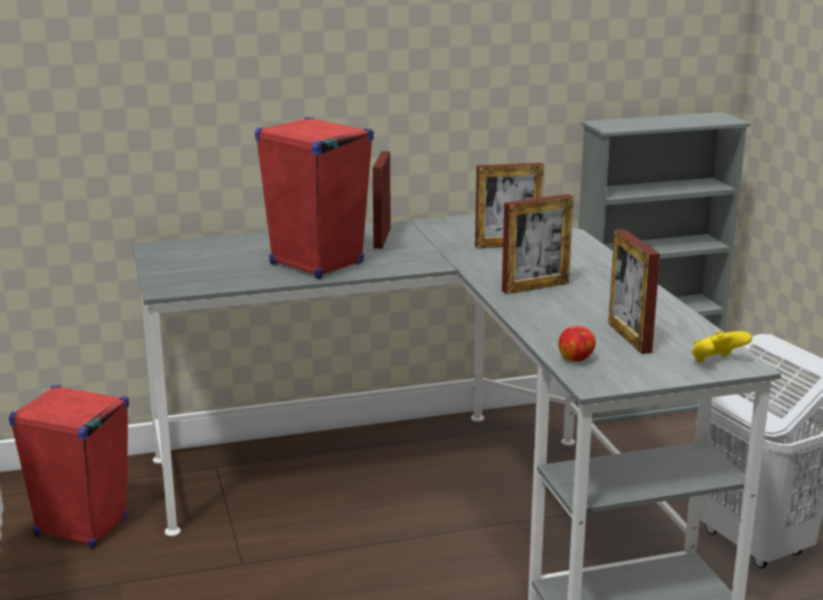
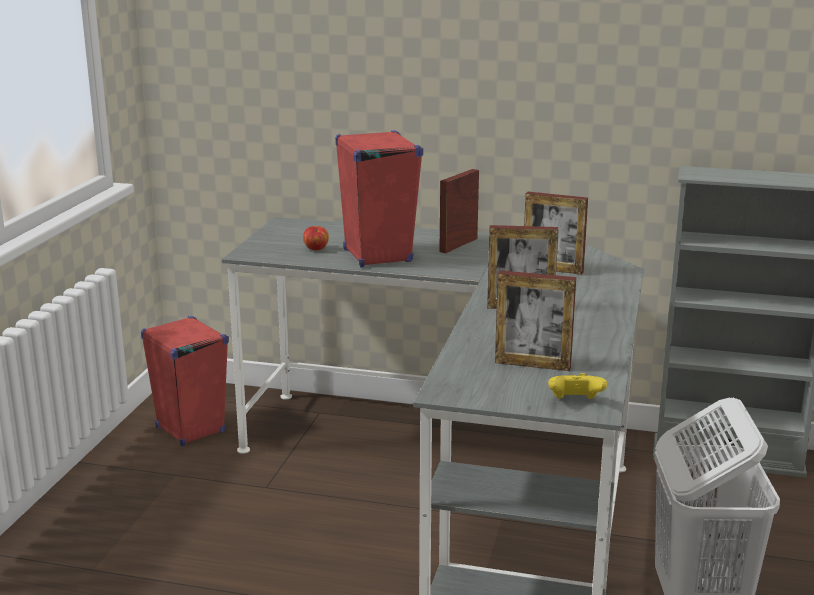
camera: 30 degrees right, 0 degrees up
apple [558,326,596,362] -> apple moved to [303,226,329,250]
picture frame [608,229,660,354] -> picture frame turned 90 degrees counterclockwise [495,270,576,371]

